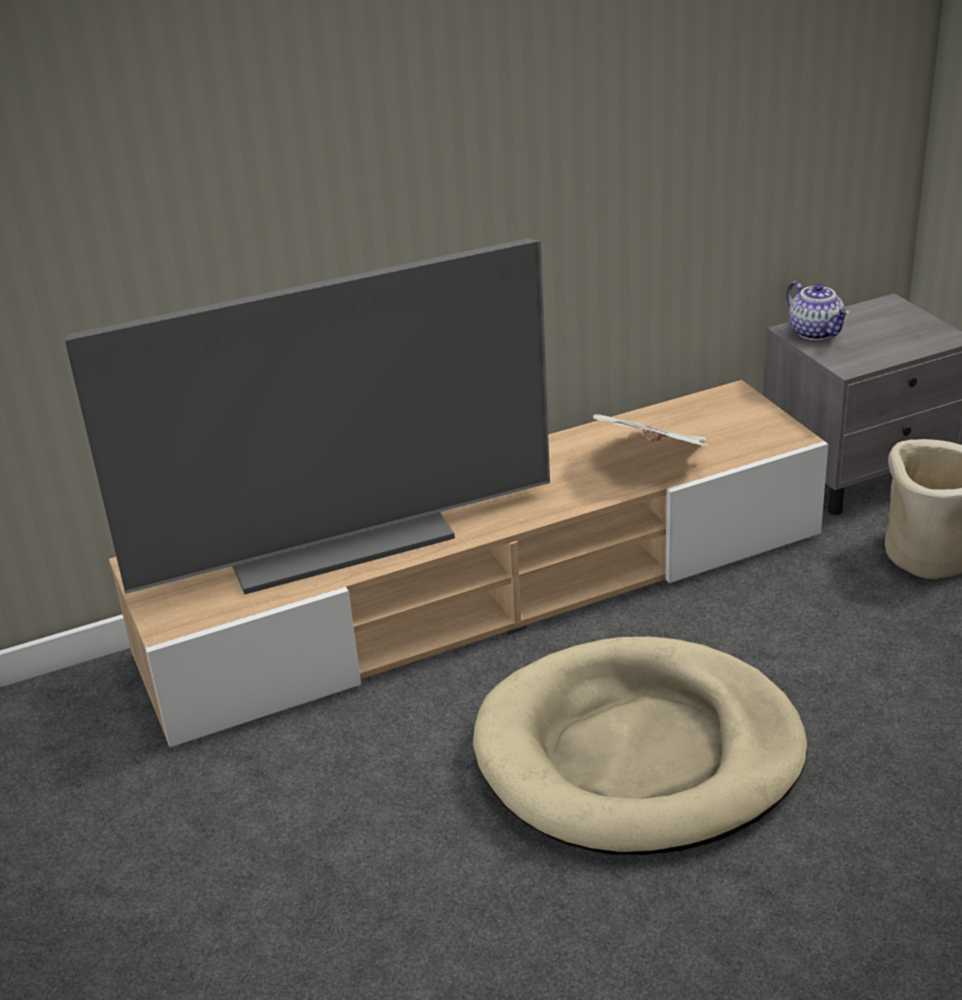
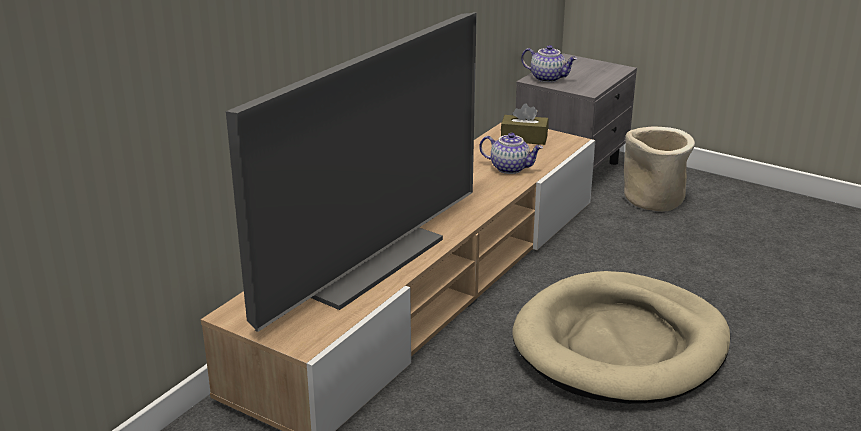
camera: 35 degrees left, 5 degrees down
newspaper [593,414,709,447] -> teapot [479,133,543,174]
none -> brown tissue box [501,103,548,145]

